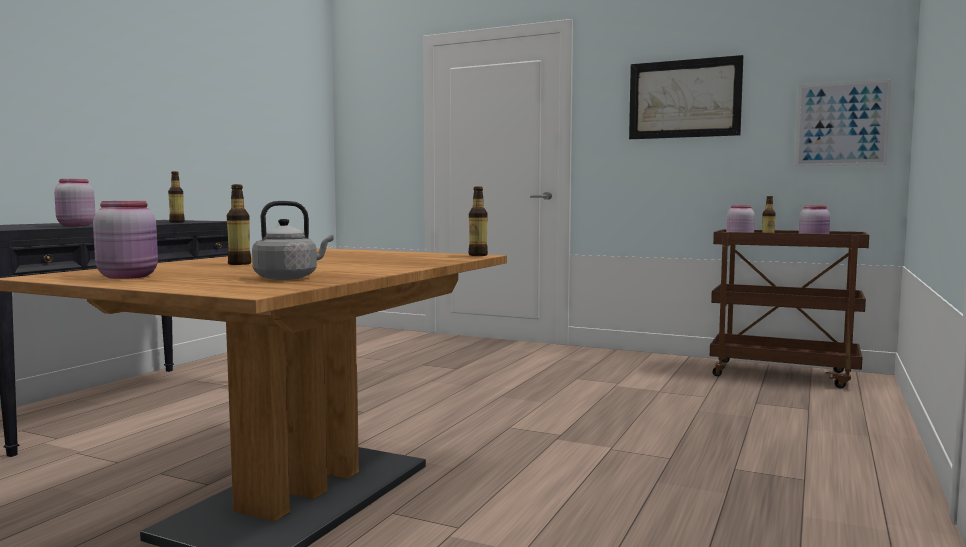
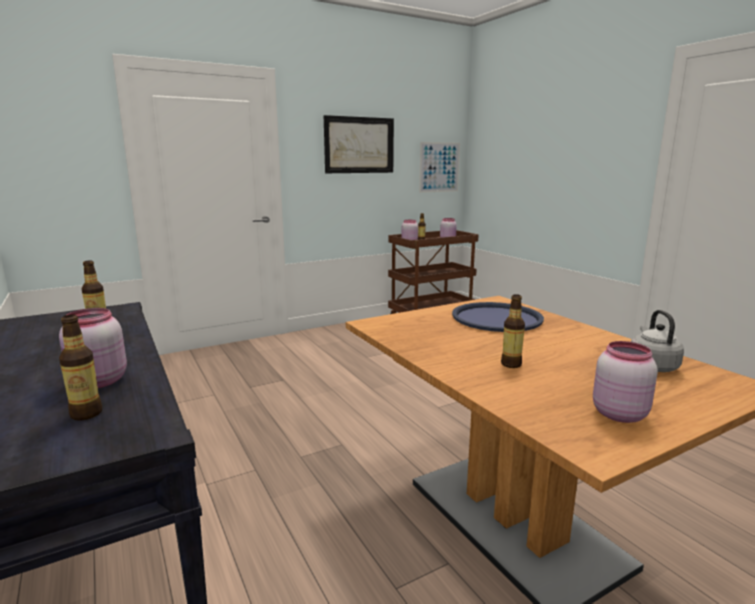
camera: 55 degrees left, 10 degrees up
bottle [469,186,488,256] -> bottle moved to [59,314,102,420]
none -> blue tray [452,302,544,332]

